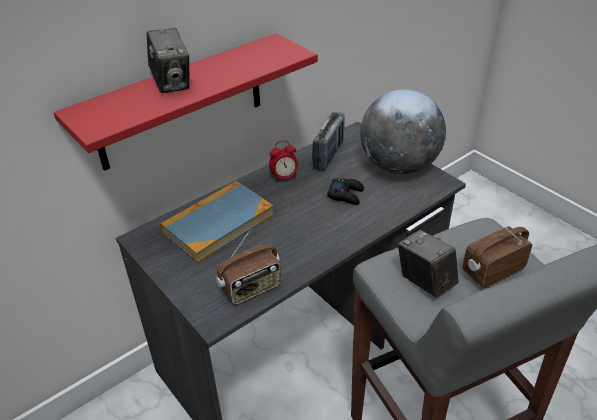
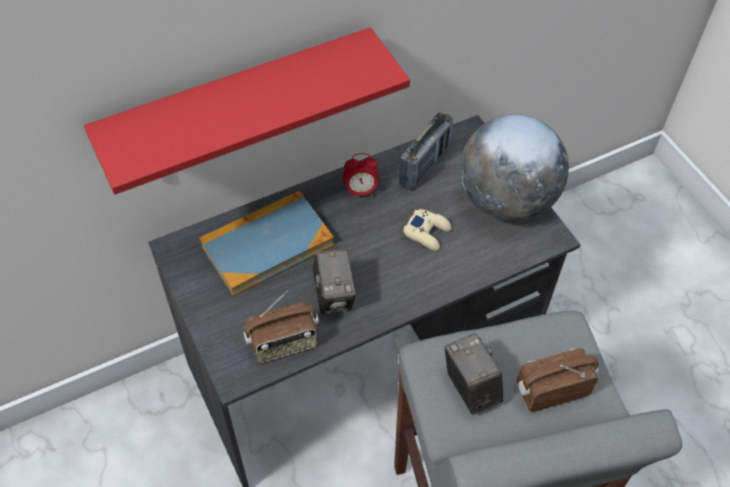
camera: 10 degrees right, 15 degrees up
camera [147,28,189,93] -> camera moved to [312,249,356,315]
black game controller [327,178,364,205] -> beige game controller [403,209,452,251]

